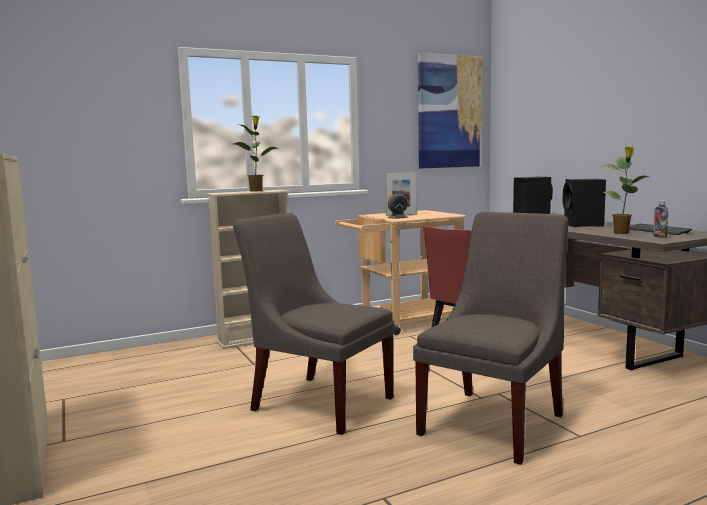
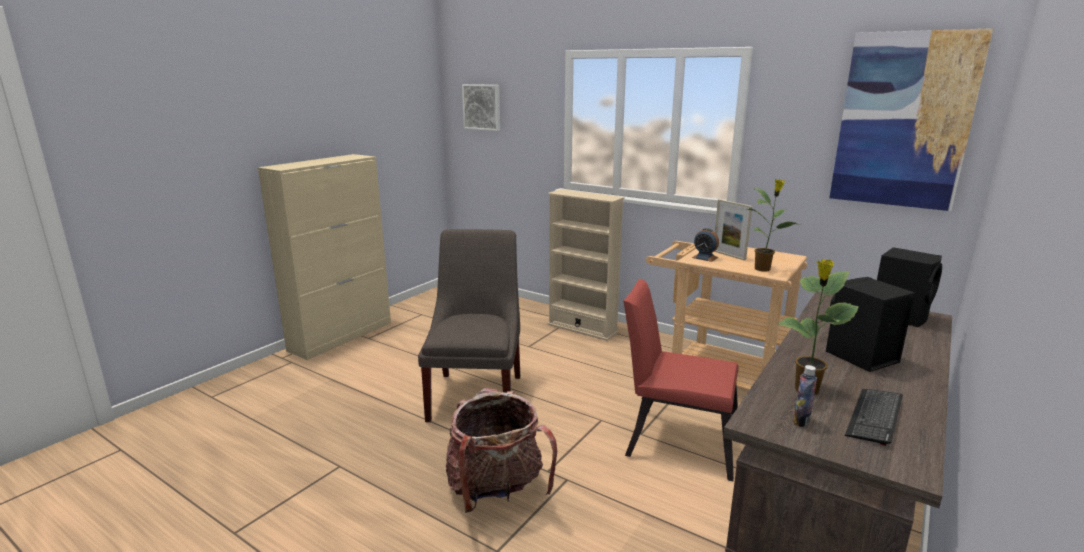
camera: 60 degrees right, 10 degrees up
potted plant [234,116,278,192] -> potted plant moved to [747,179,801,272]
grey chair [413,212,569,465] -> backpack [446,388,557,513]
none -> picture [462,84,500,131]

